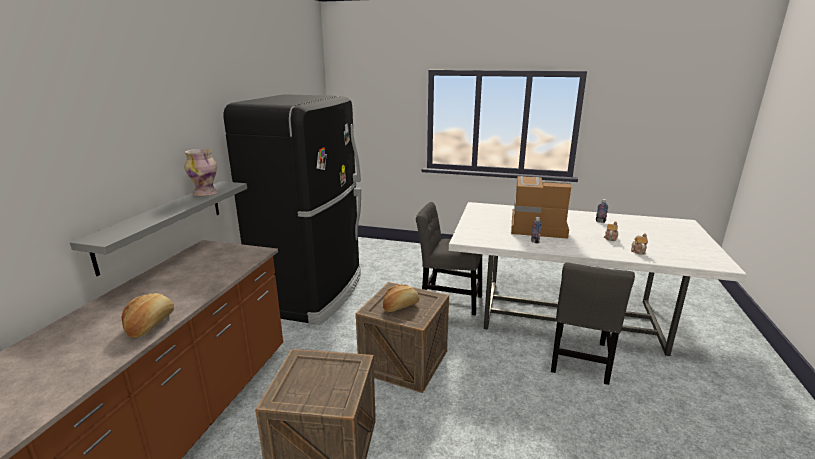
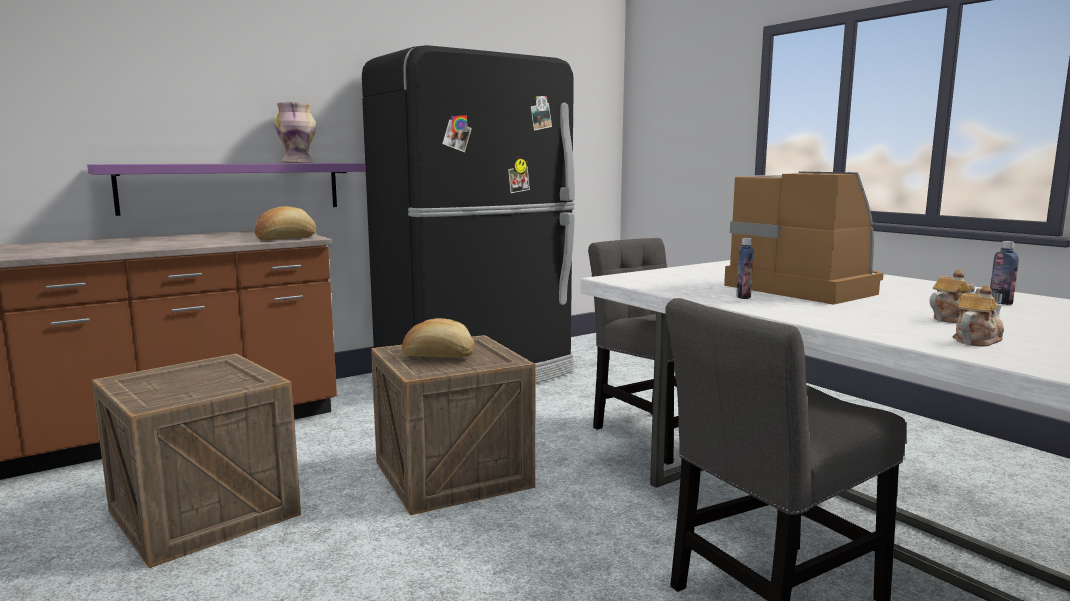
camera: 40 degrees right, 10 degrees down
grey shelf [70,181,247,276] -> purple shelf [87,163,365,216]
bread [121,293,174,338] -> bread moved to [255,206,316,240]

